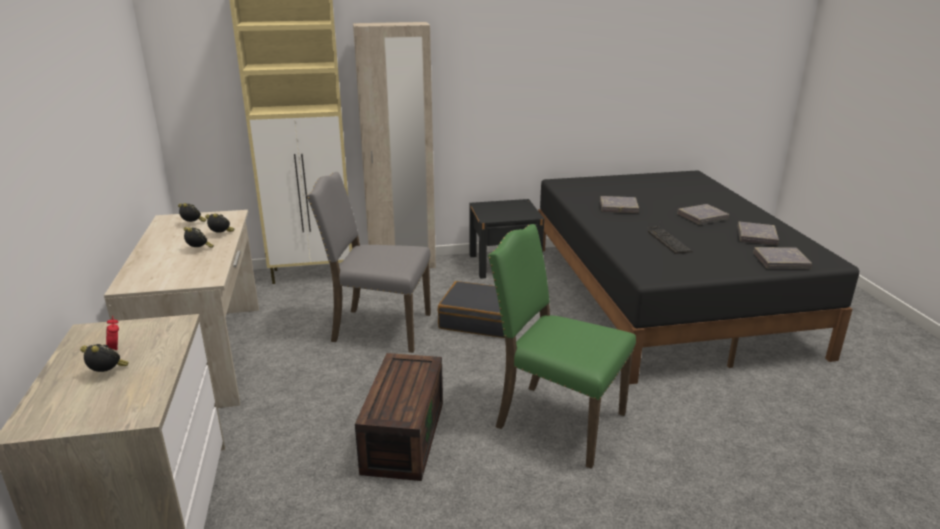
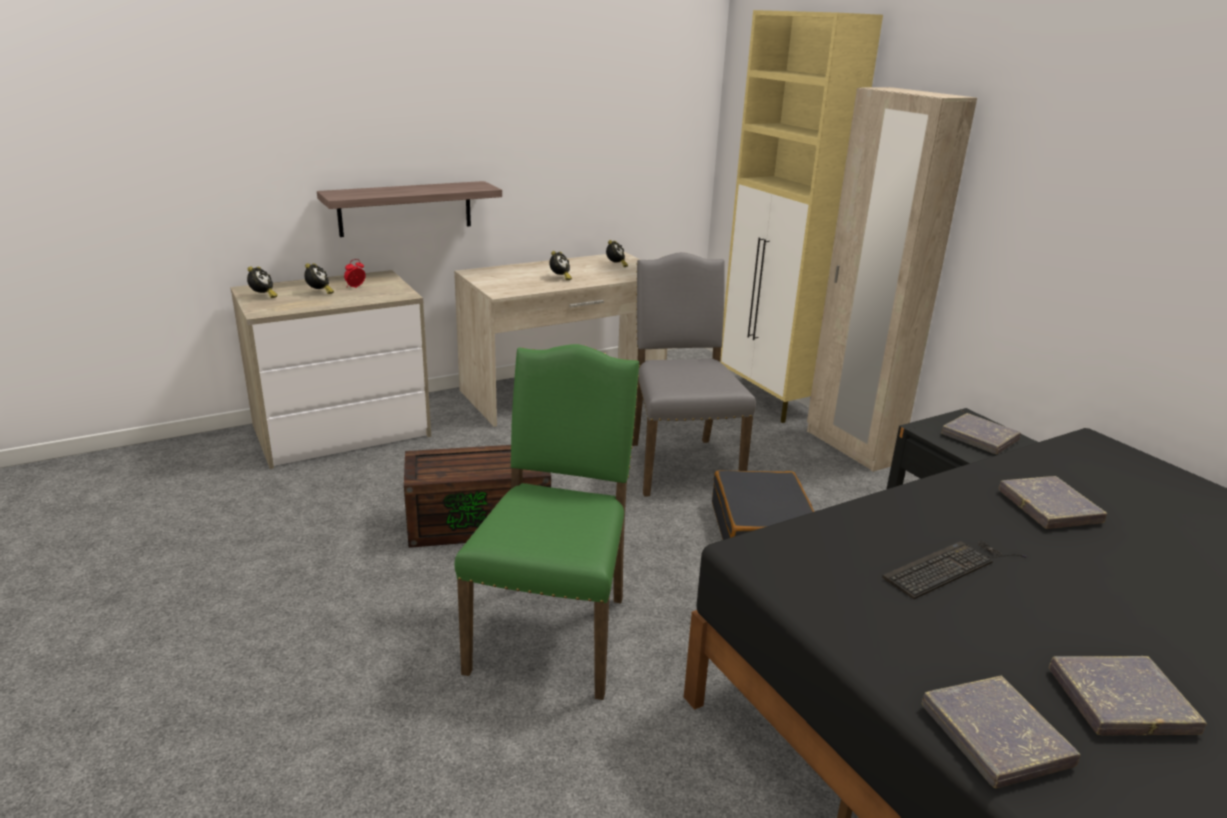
camera: 70 degrees right, 0 degrees up
alarm clock [205,213,234,233] -> alarm clock moved to [247,266,278,298]
grey book [677,204,729,225] -> grey book moved to [941,413,1021,454]
none -> shelf [317,181,502,237]

